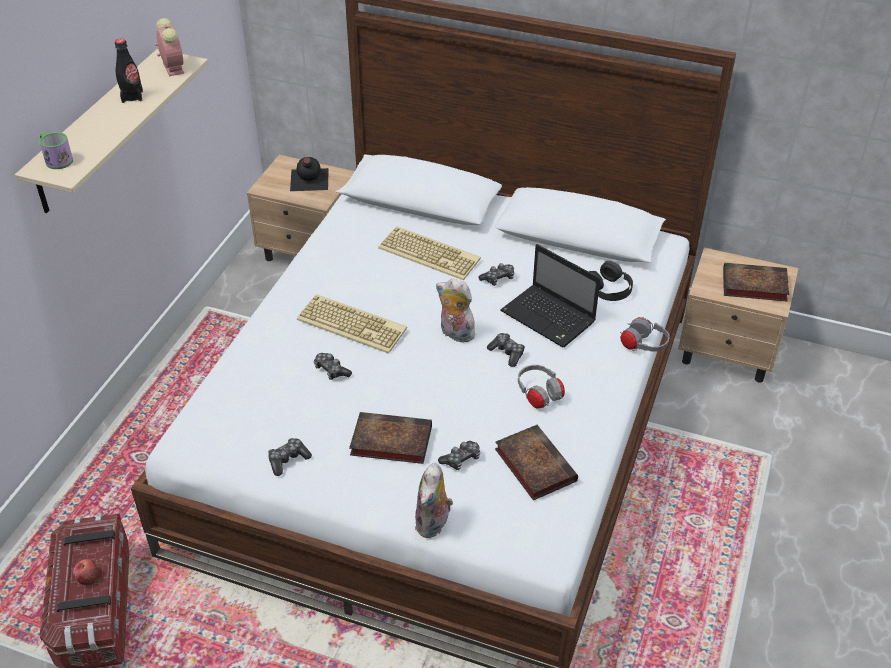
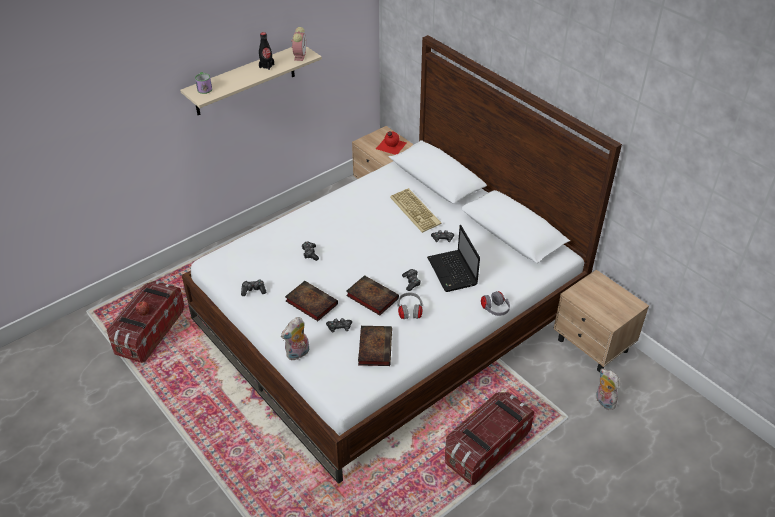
camera: 30 degrees right, 0 degrees up
black bottle [290,157,329,191] -> red bottle [376,131,407,155]
keyboard [297,294,407,354] -> none
plush toy [436,279,475,342] -> plush toy moved to [596,369,619,410]
black headphones [589,261,633,301] -> none
book [723,263,789,302] -> book moved to [346,275,399,315]
none -> storage box [445,392,534,485]

